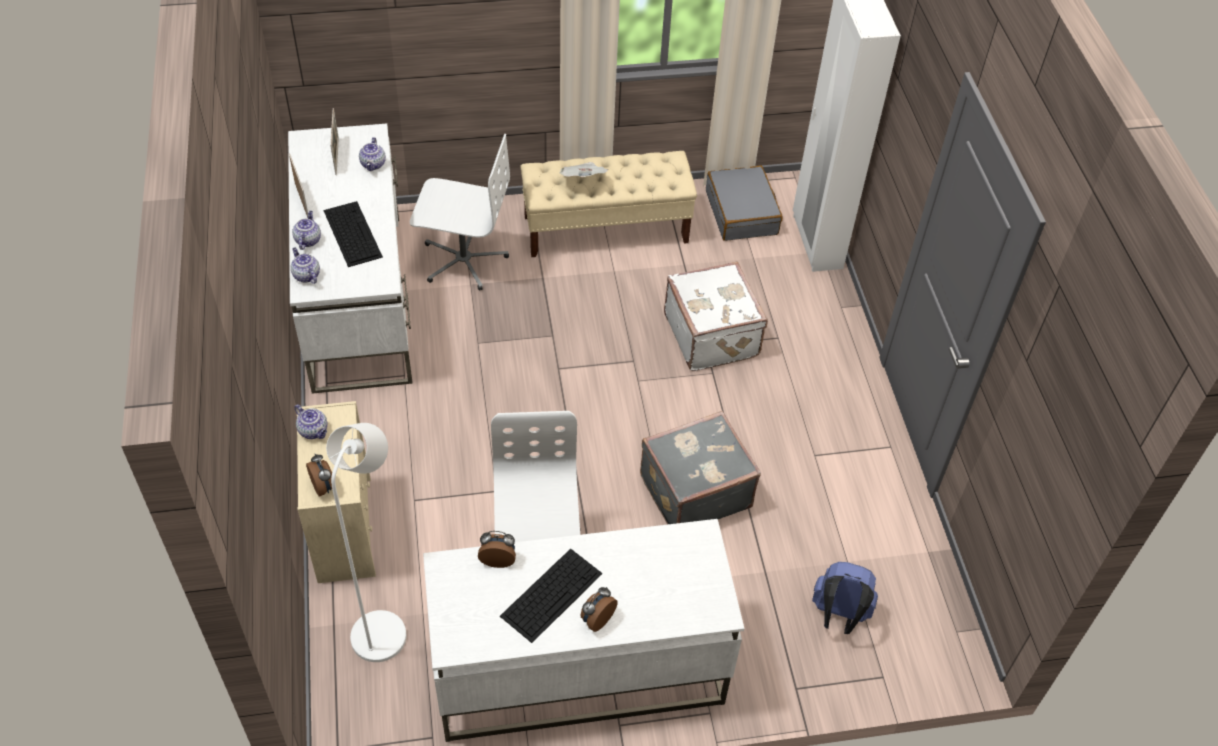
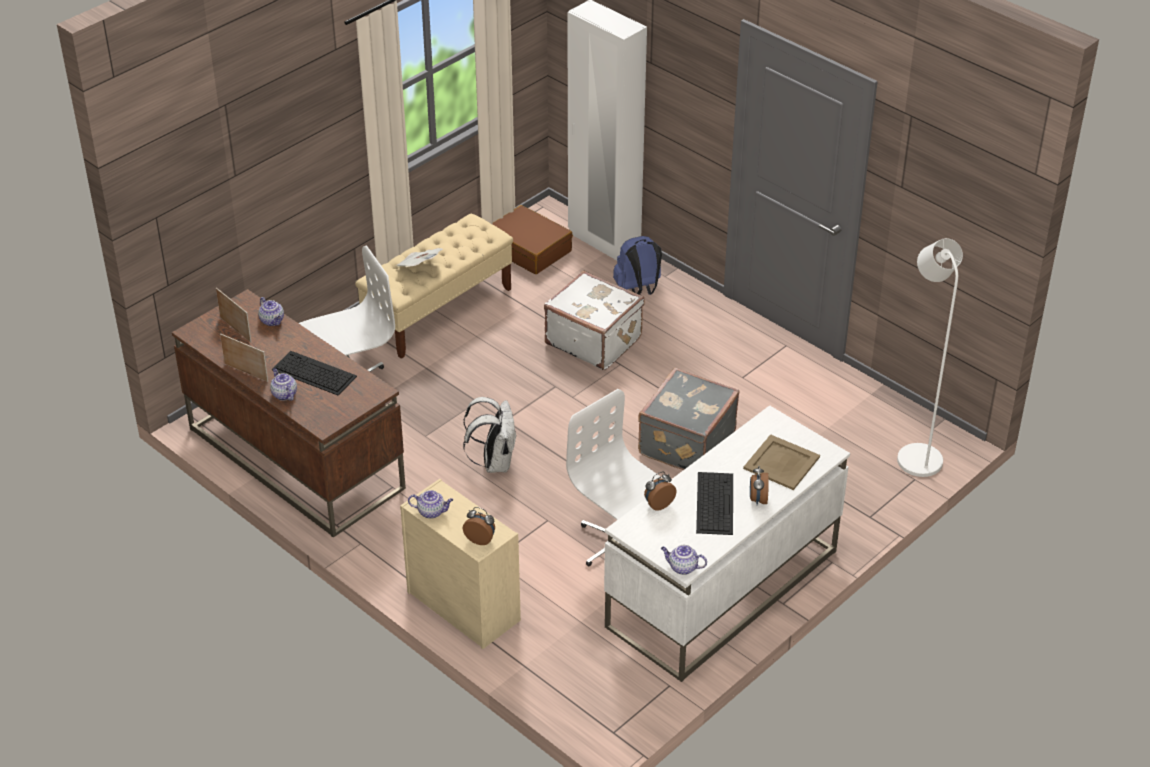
camera: 35 degrees left, 10 degrees down
white desk [288,124,413,394] -> brown desk [172,289,406,538]
teapot [291,247,320,284] -> teapot moved to [661,545,707,575]
white floor lamp [326,423,407,662] -> white floor lamp moved to [897,238,963,477]
grey suitcase [706,165,782,241] -> brown suitcase [492,205,573,274]
blue backpack [812,562,878,634] -> blue backpack moved to [613,236,662,295]
none -> white backpack [463,397,517,473]
none -> beige tray [743,434,820,490]

